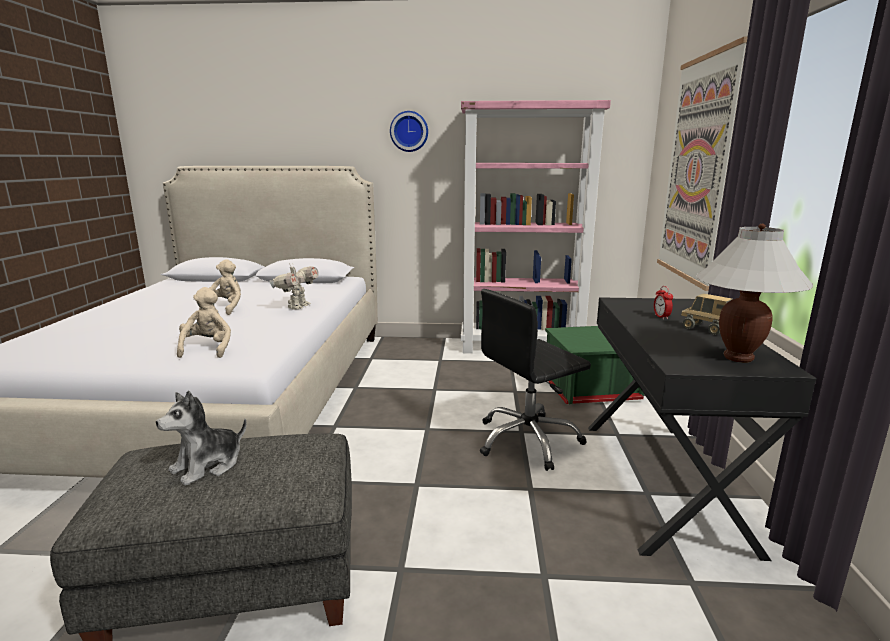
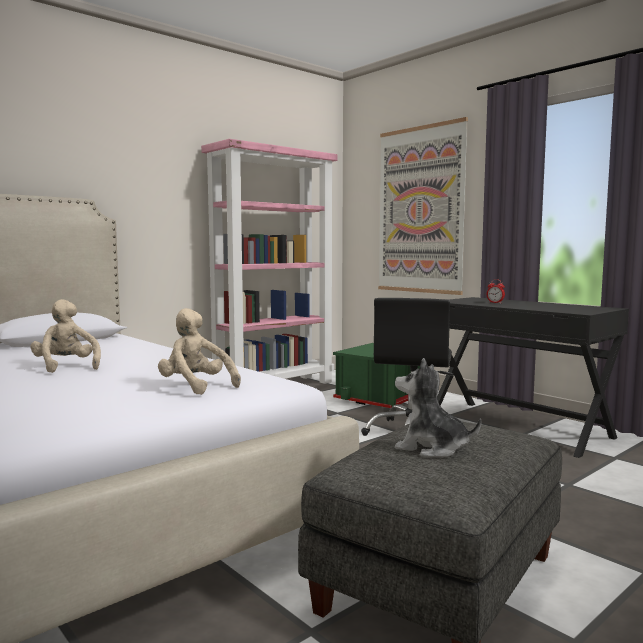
camera: 45 degrees left, 10 degrees down
plush toy [156,391,246,486] -> plush toy turned 120 degrees clockwise [395,358,481,458]
toy robot [269,263,319,310] -> none
wall clock [390,111,428,152] -> none
toy truck [681,293,733,335] -> none
white table lamp [696,224,813,363] -> none

